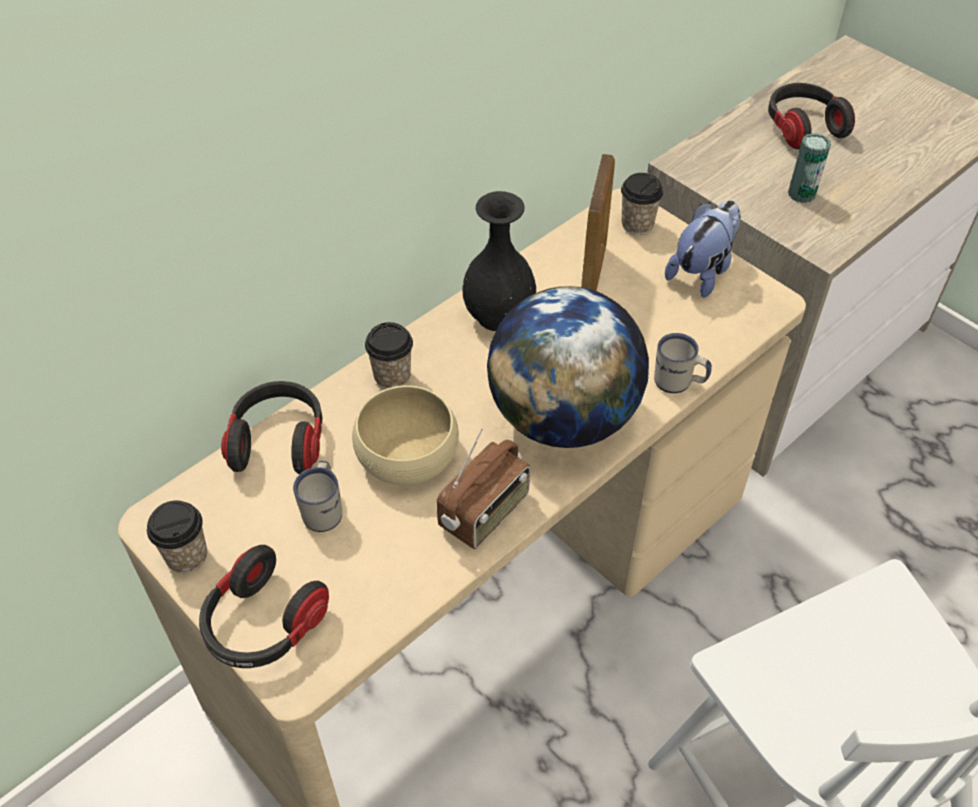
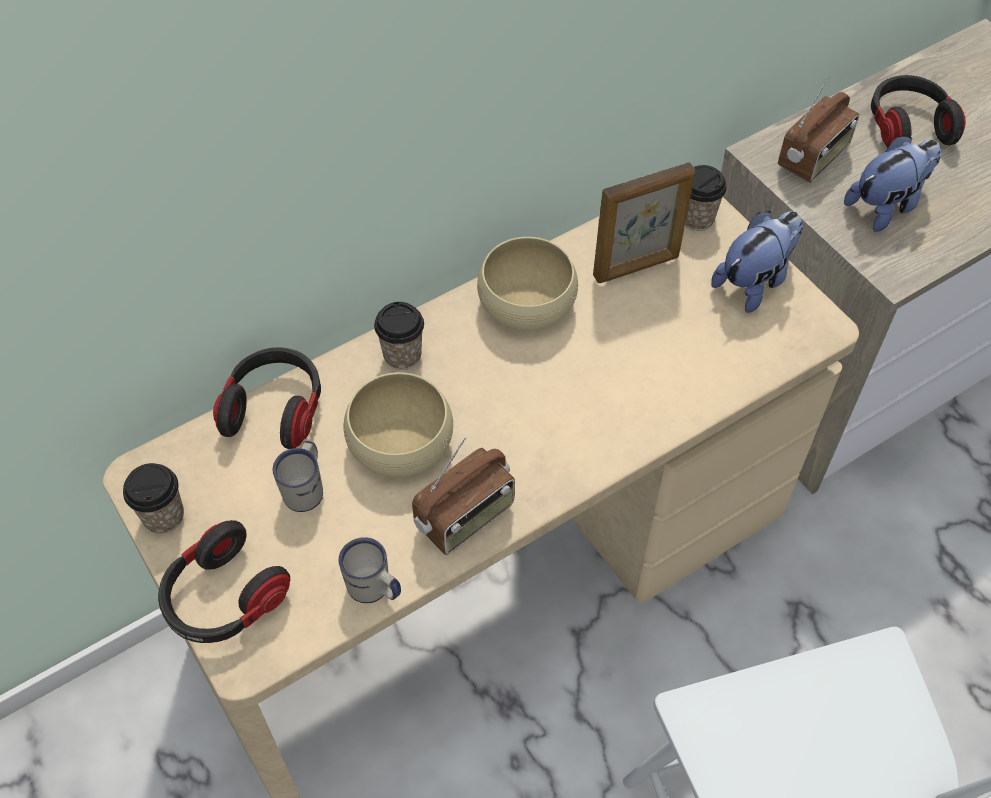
camera: 10 degrees right, 5 degrees up
black vase [462,191,536,331] -> beige bowl [477,237,578,331]
globe [487,286,649,448] -> none
picture frame [581,154,615,291] -> picture frame turned 45 degrees clockwise [593,163,695,283]
white mug [654,333,712,393] -> white mug moved to [339,537,401,603]
can [788,133,831,203] -> plush toy [844,136,941,232]
none -> radio [778,75,859,183]

